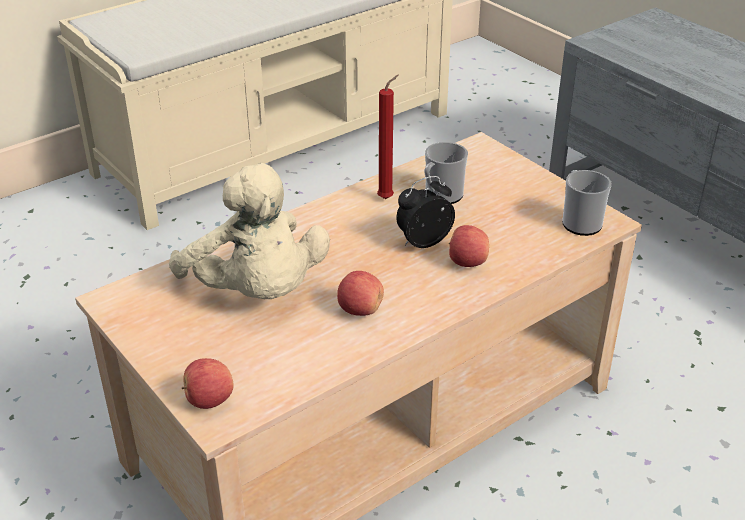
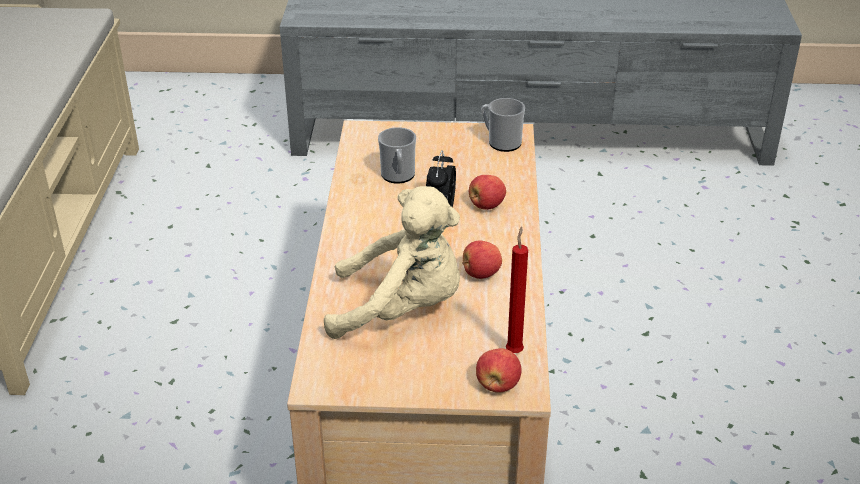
camera: 50 degrees left, 0 degrees up
red candle [377,75,399,199] -> red candle moved to [506,227,528,353]

